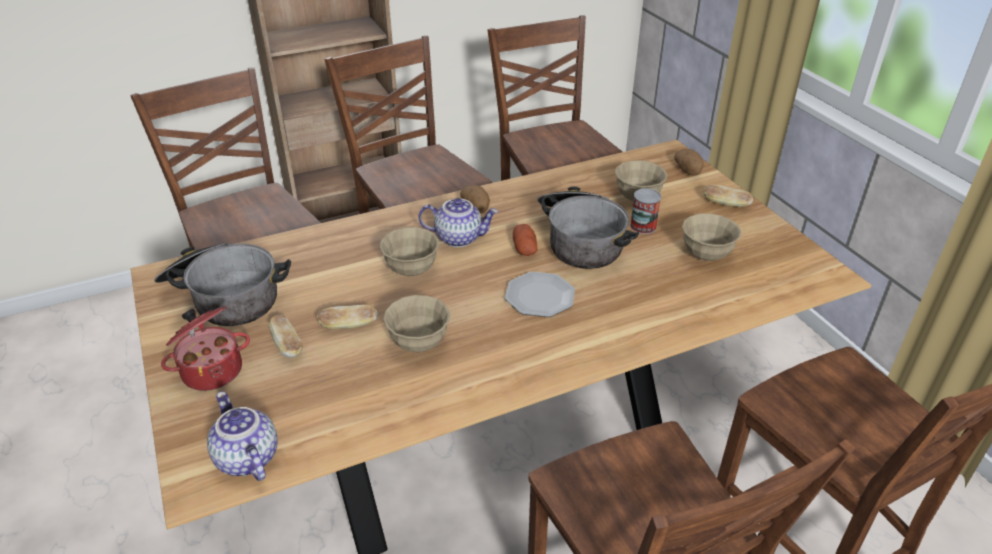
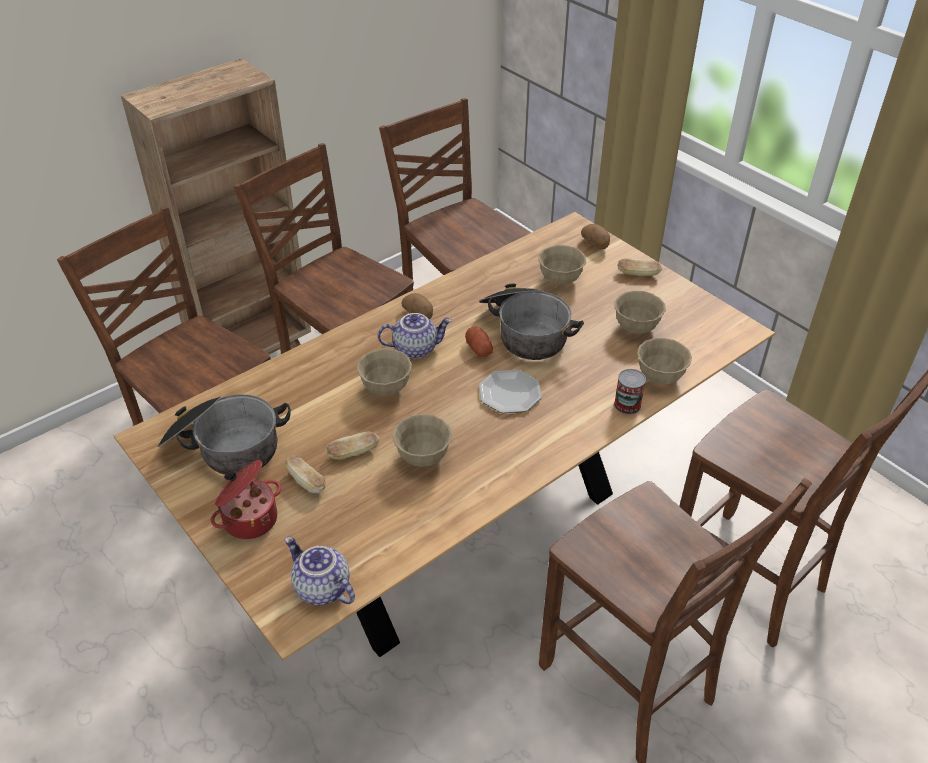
camera: 15 degrees left, 5 degrees up
can [630,188,661,234] -> can moved to [614,369,646,415]
none -> beige bowl [637,338,692,384]

